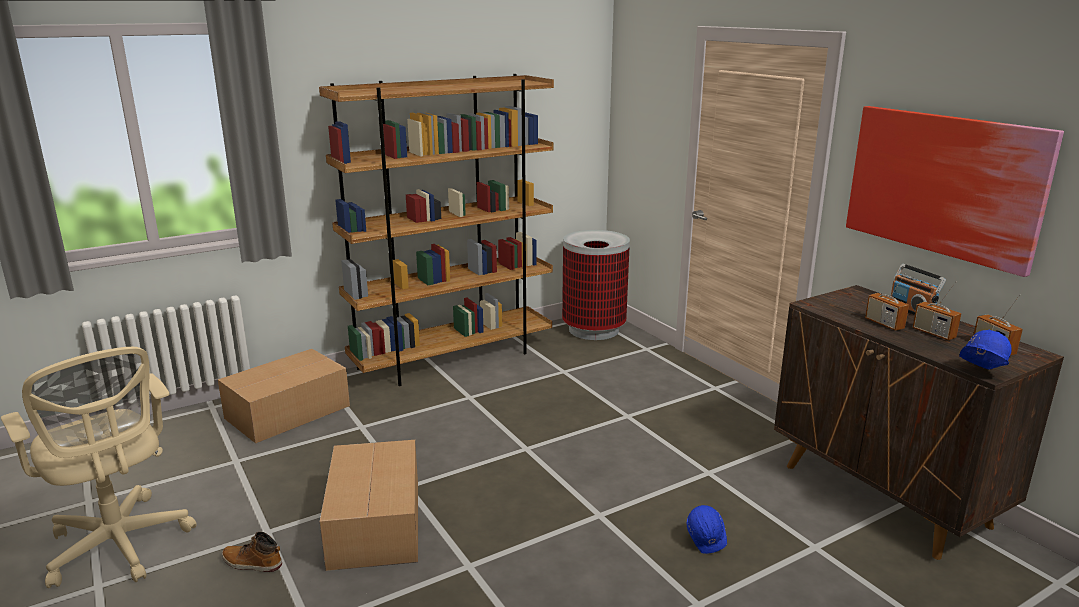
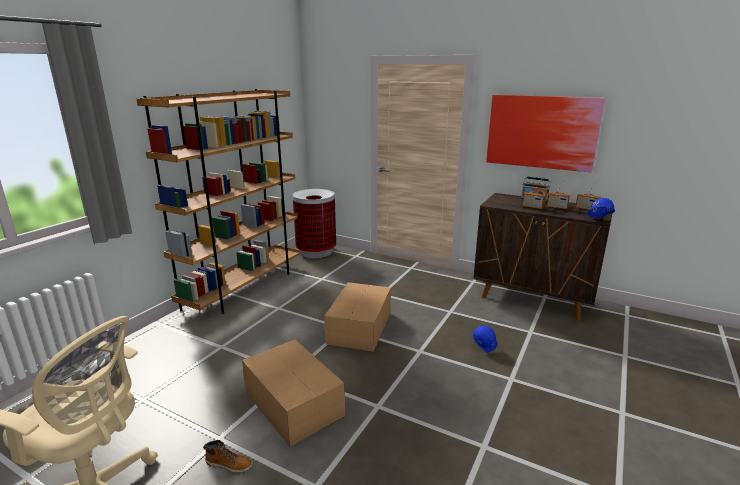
camera: 30 degrees left, 0 degrees up
cardboard box [218,349,350,443] -> cardboard box moved to [324,282,391,352]
boot [222,532,282,572] -> boot turned 150 degrees counterclockwise [203,440,253,473]

